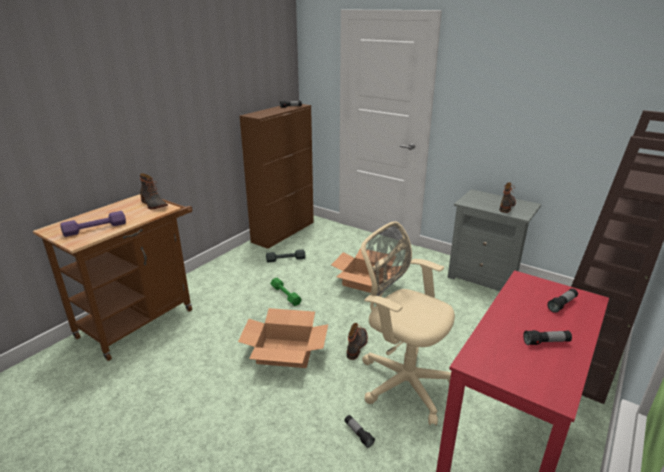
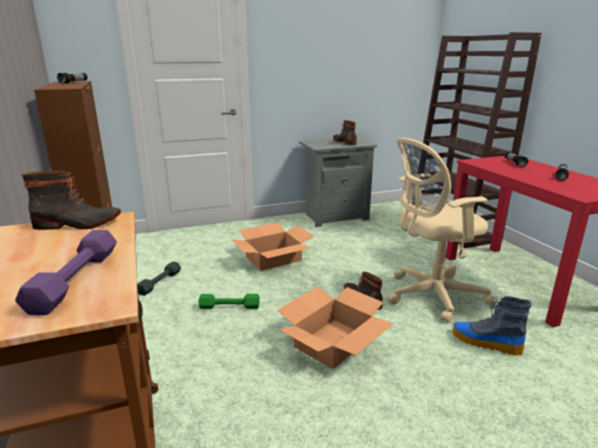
camera: 55 degrees left, 5 degrees down
flashlight [344,415,375,448] -> boot [452,296,532,356]

